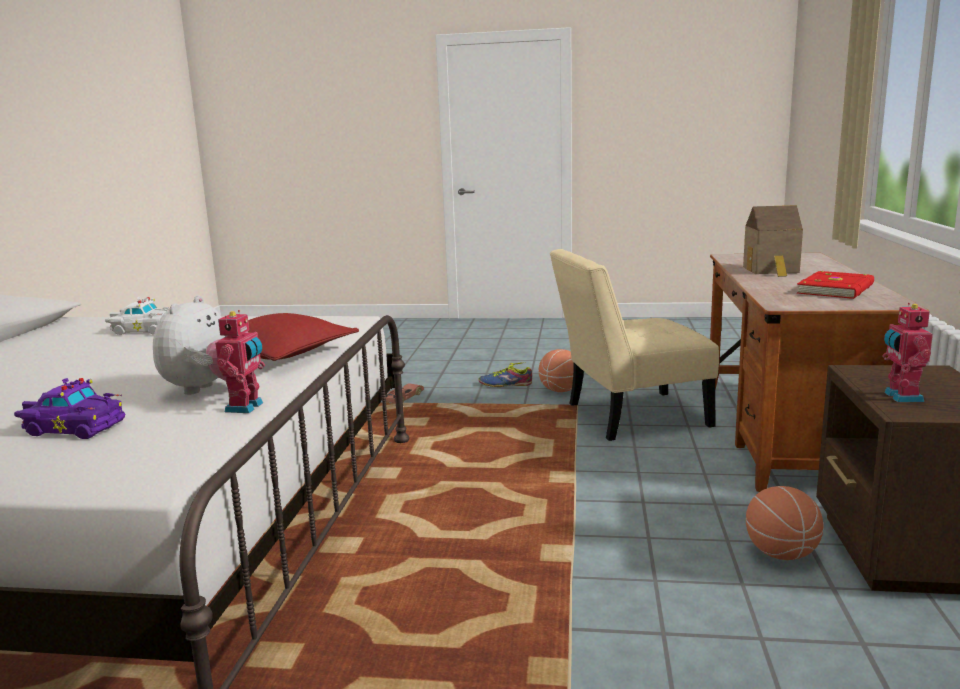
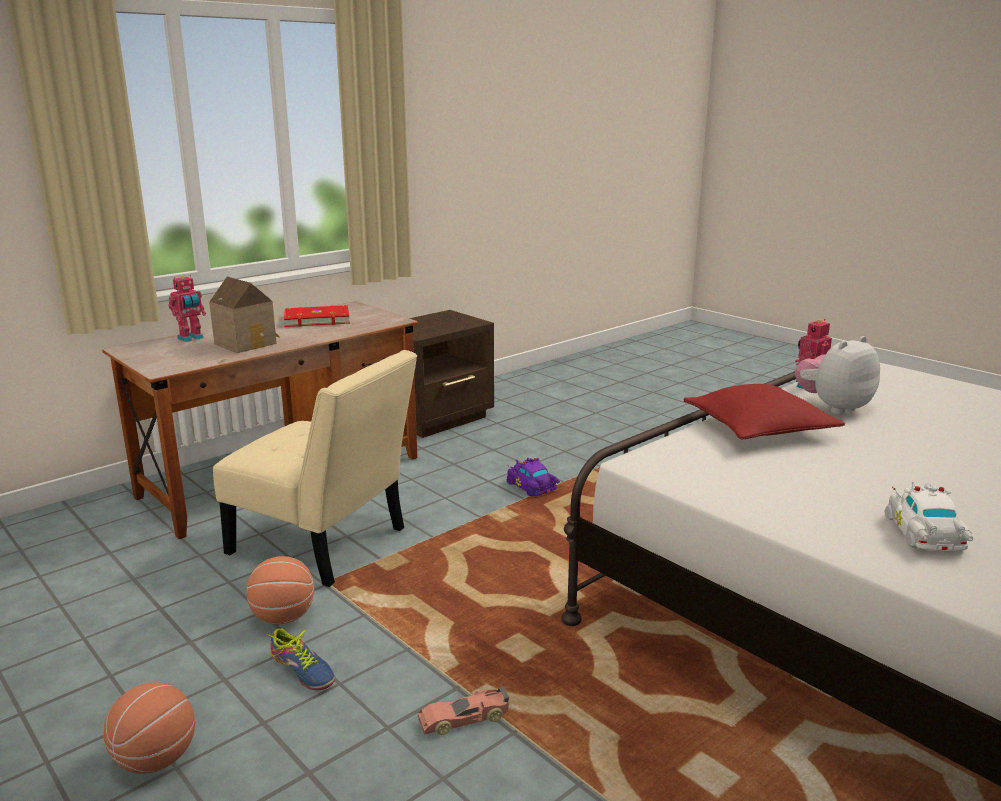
camera: 140 degrees left, 5 degrees up
purple toy car [14,378,125,439] -> purple toy car moved to [506,458,560,496]
white toy car [105,297,170,335] -> white toy car turned 45 degrees clockwise [884,483,973,551]
basketball [746,486,823,560] -> basketball moved to [103,682,195,774]
toy robot [883,303,933,402] -> toy robot moved to [168,275,206,342]

